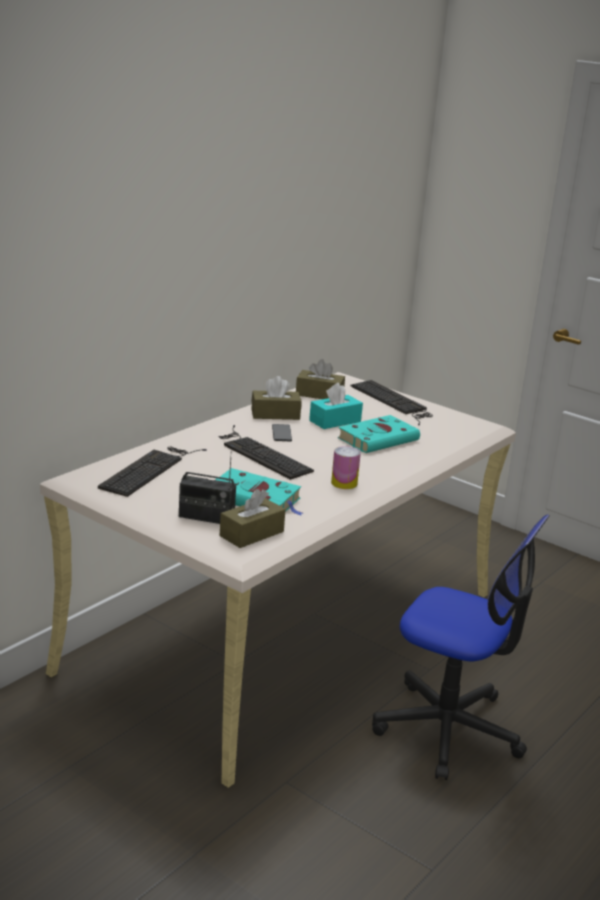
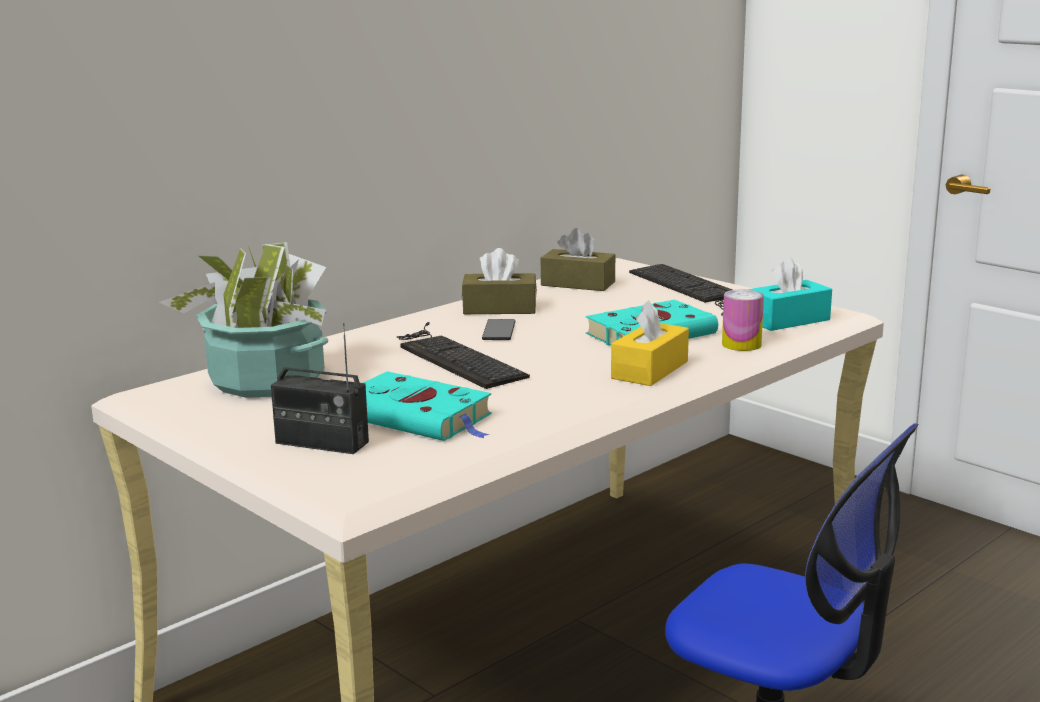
camera: 10 degrees right, 5 degrees down
keyboard [98,447,207,497] -> potted plant [159,242,328,398]
brown tissue box [220,489,286,548] -> none
turquoise tissue box [309,383,363,429] -> turquoise tissue box moved to [748,257,832,331]
can [331,446,361,489] -> can moved to [722,290,764,351]
none -> yellow tissue box [611,300,689,386]

